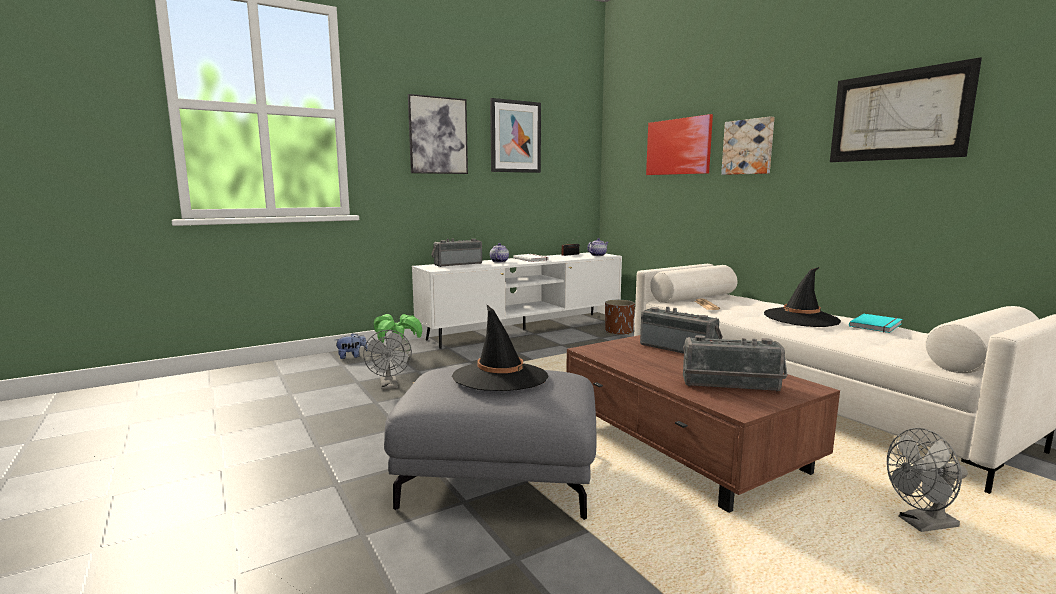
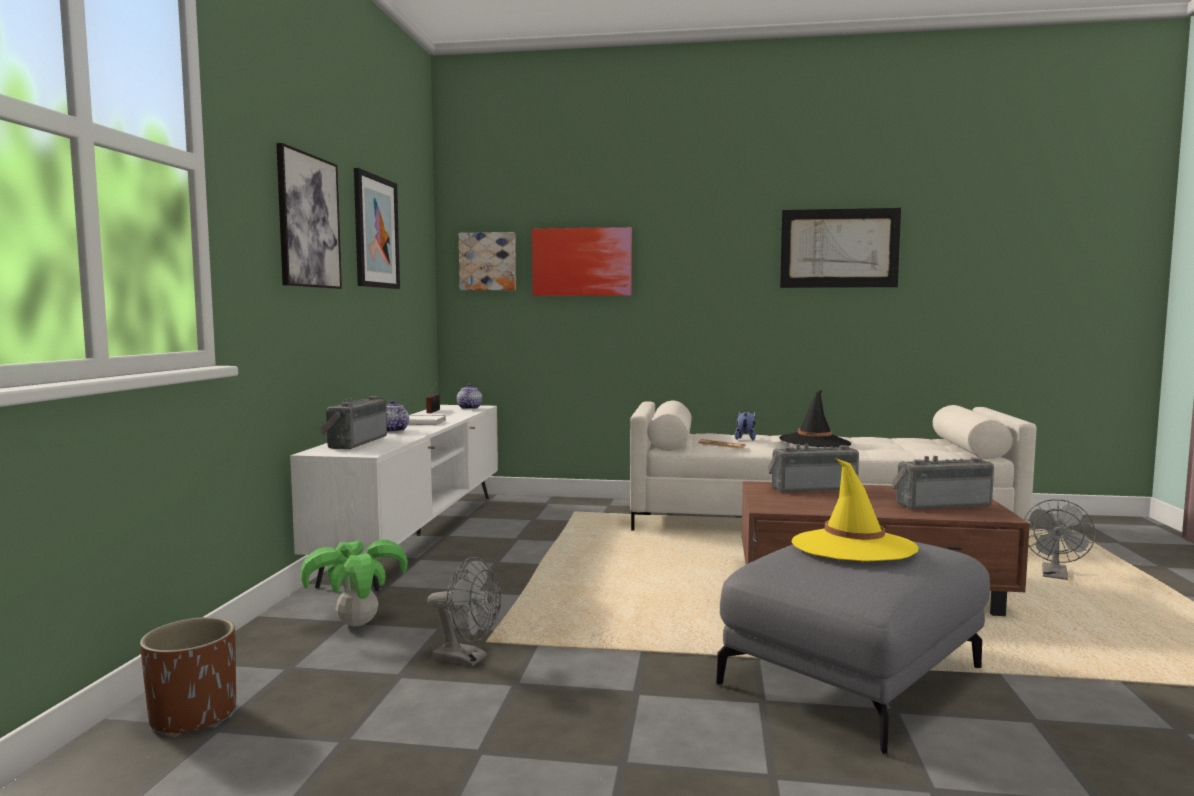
camera: 50 degrees left, 5 degrees down
plush toy [336,333,368,359] -> plush toy moved to [735,411,756,440]
black hat [452,304,549,391] -> yellow hat [791,458,919,561]
brown planter [605,300,635,335] -> brown planter moved to [140,617,236,737]
radio [683,335,788,392] -> radio turned 150 degrees counterclockwise [891,456,994,510]
picture [721,116,774,175] -> picture moved to [459,232,516,290]
turquoise book [849,314,902,333] -> none

